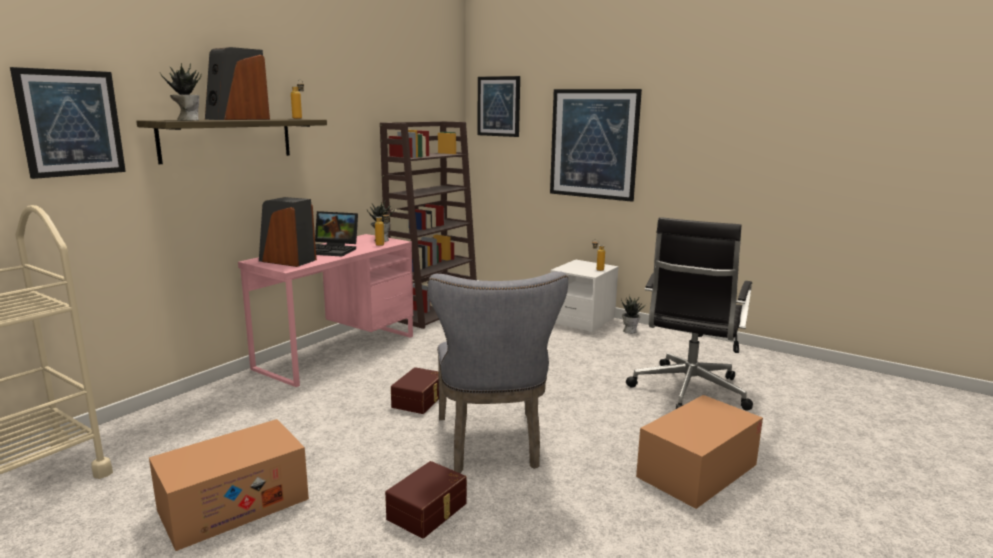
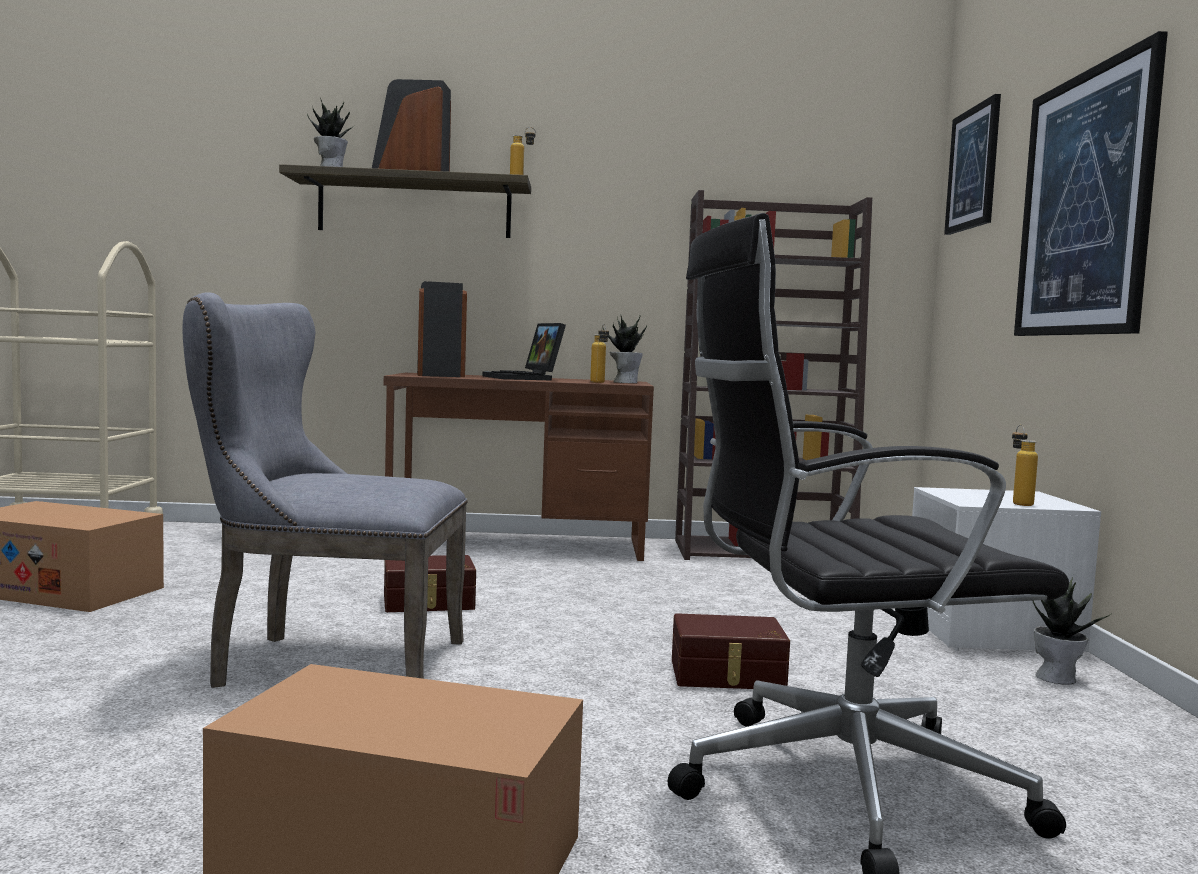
camera: 55 degrees right, 10 degrees down
picture [10,67,126,179] -> none
pink desk [238,234,413,387] -> brown desk [384,373,654,561]
brown storage box [385,461,467,538] -> brown storage box moved to [672,613,790,689]
grey chair [427,271,568,473] -> grey chair turned 45 degrees clockwise [183,292,468,688]

